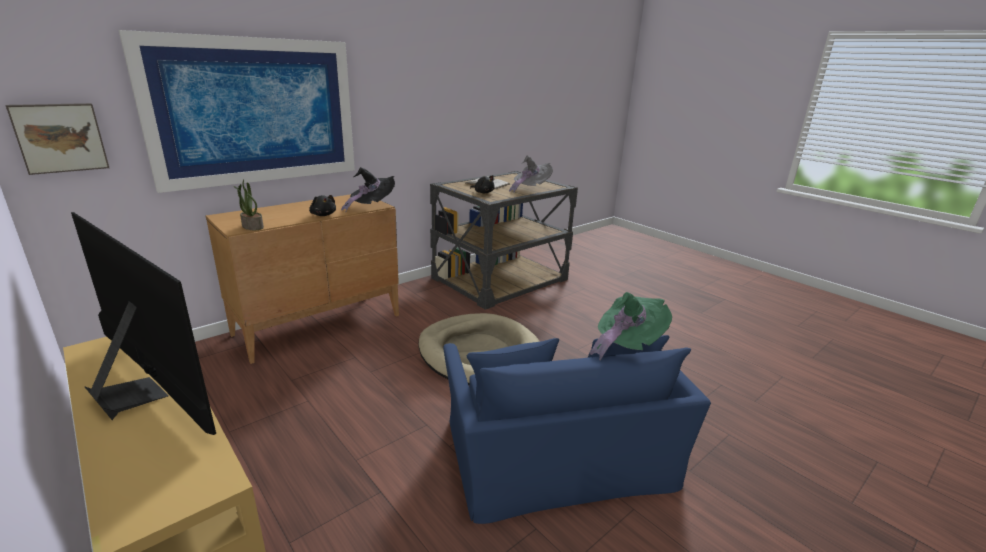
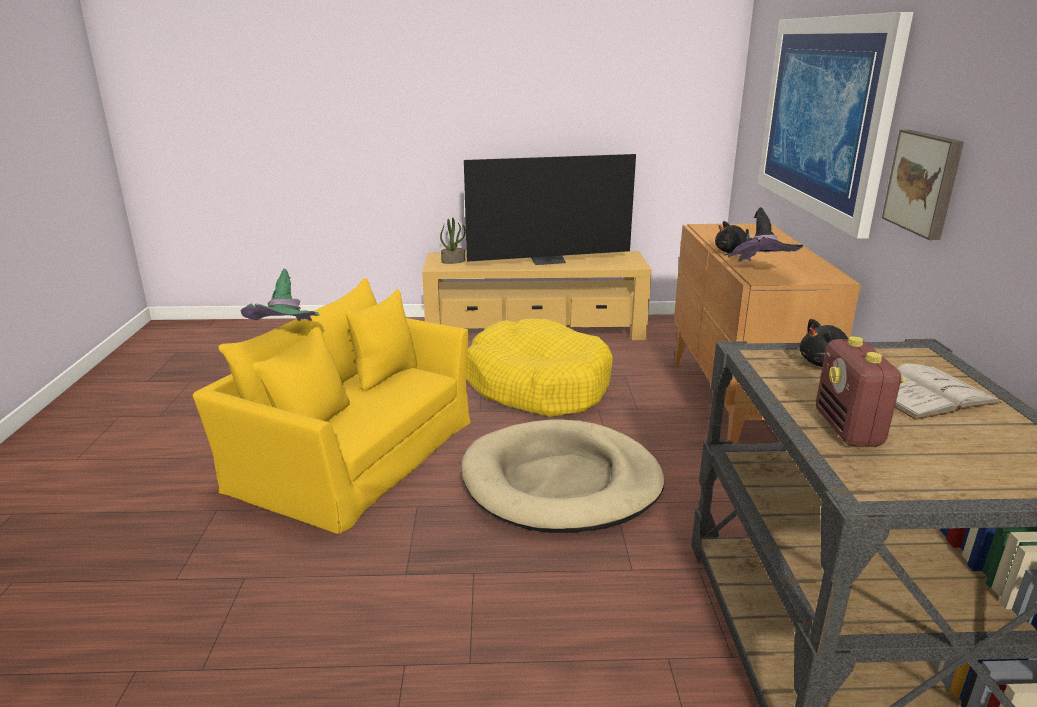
camera: 130 degrees right, 0 degrees up
picture [6,103,109,175] -> picture moved to [882,130,964,240]
potted plant [234,180,264,230] -> potted plant moved to [440,218,466,264]
blue armchair [443,335,711,524] -> yellow armchair [192,278,471,534]
grey hat [509,156,553,193] -> radio [816,336,906,447]
none -> yellow dog bed [467,319,613,417]

